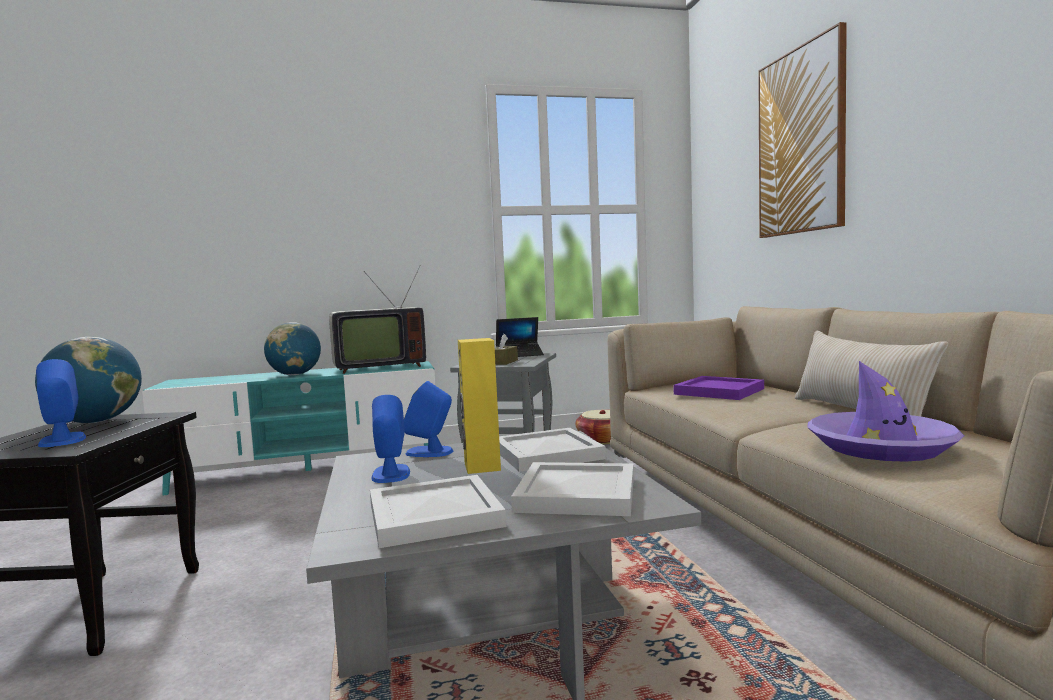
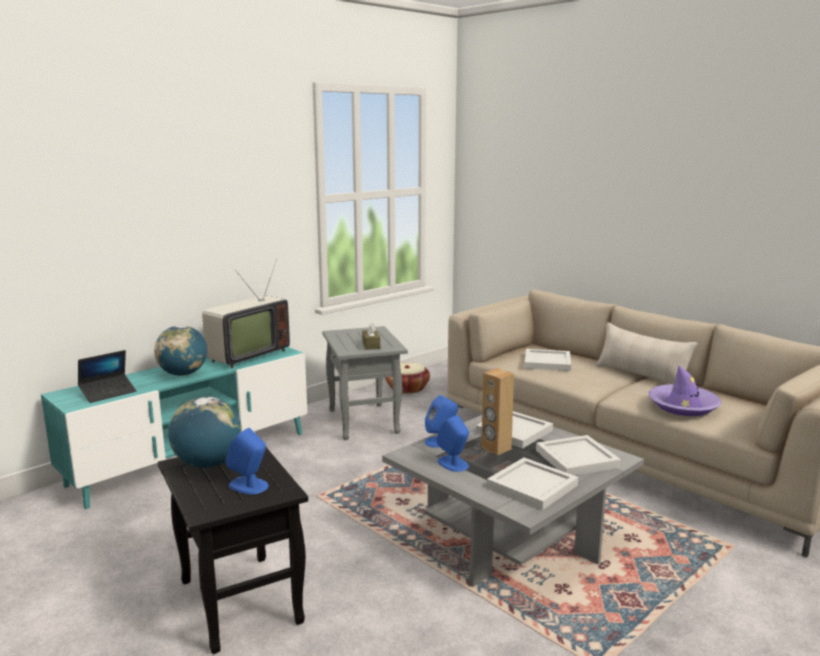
camera: 30 degrees left, 10 degrees up
yellow speaker [458,338,501,474] -> brown speaker [481,368,514,455]
laptop [496,317,544,357] -> laptop moved to [78,350,137,403]
purple tray [673,376,764,400] -> white tray [524,349,571,371]
picture [758,22,847,238] -> none

